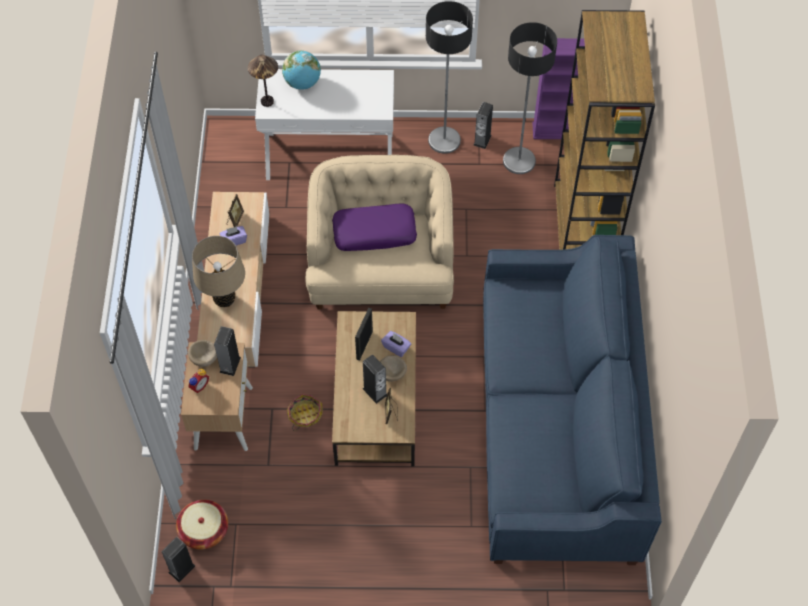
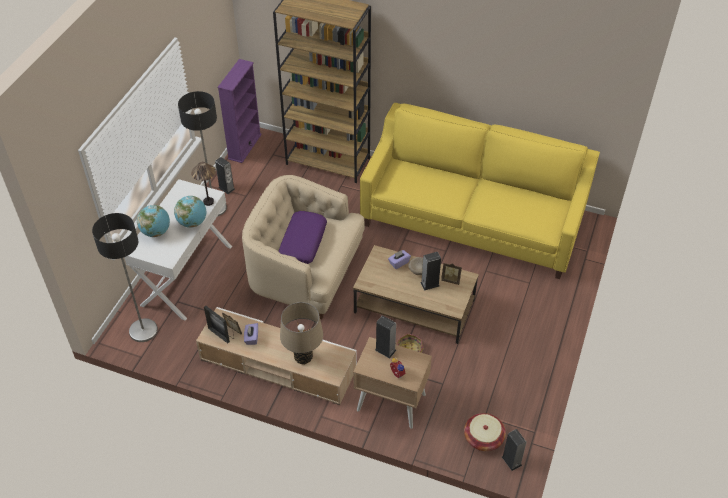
camera: 70 degrees left, 10 degrees down
beige bowl [188,340,217,367] -> none
table lamp [248,55,278,107] -> table lamp moved to [191,162,216,206]
picture frame [355,308,373,361] -> picture frame moved to [204,306,230,343]
blue sofa [483,235,662,565] -> yellow sofa [360,103,600,279]
floor lamp [503,22,557,174] -> floor lamp moved to [92,213,158,342]
none -> globe [174,196,206,228]

